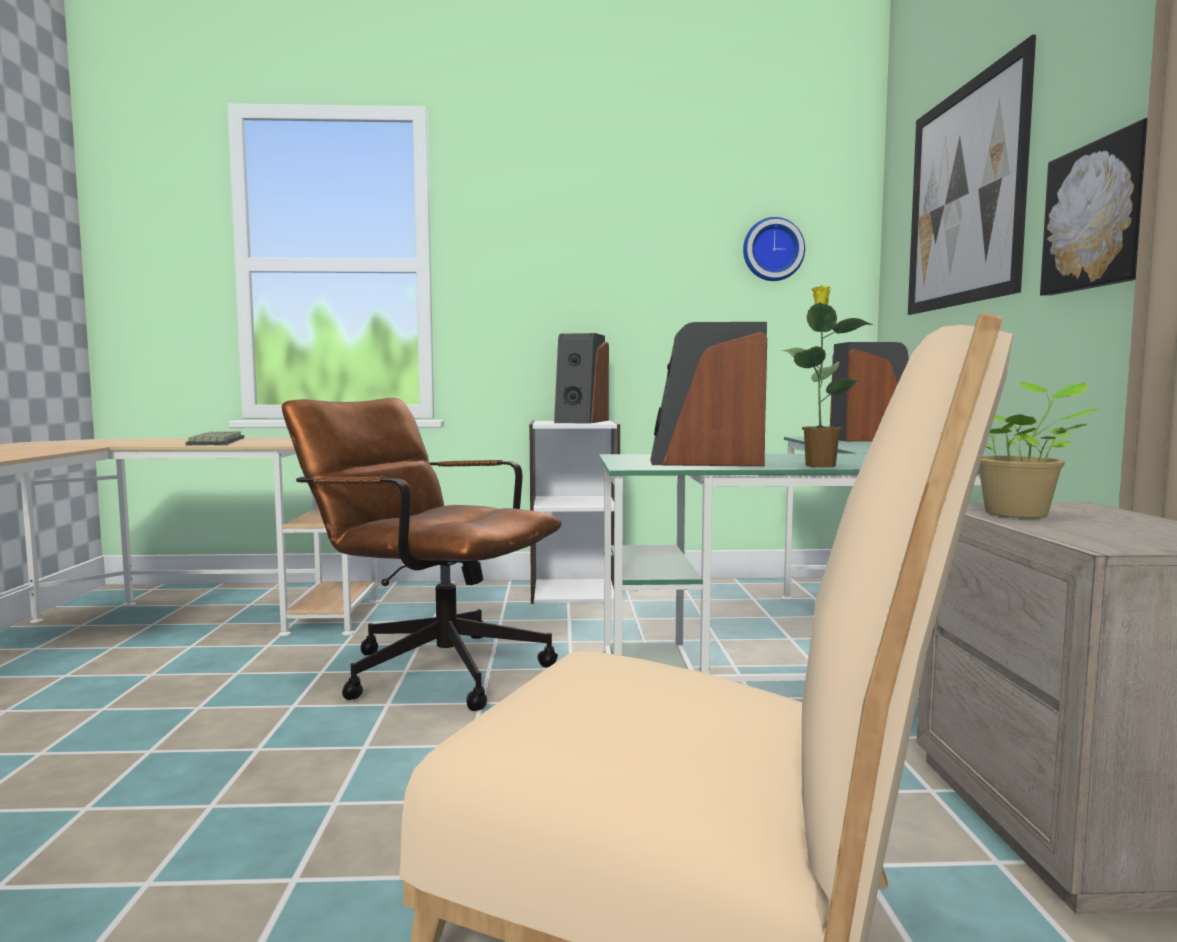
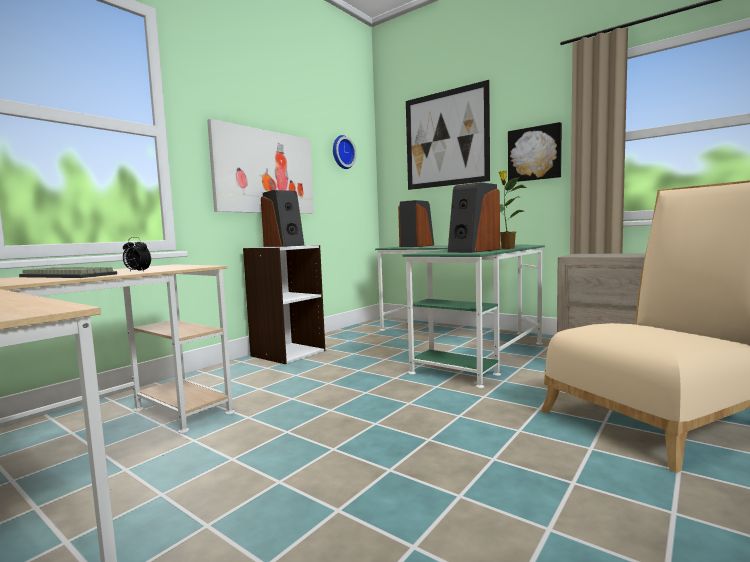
camera: 50 degrees left, 0 degrees up
brown office chair [282,398,562,711] -> none
potted plant [979,382,1100,518] -> none
none -> alarm clock [123,237,151,272]
none -> picture [207,119,314,214]

